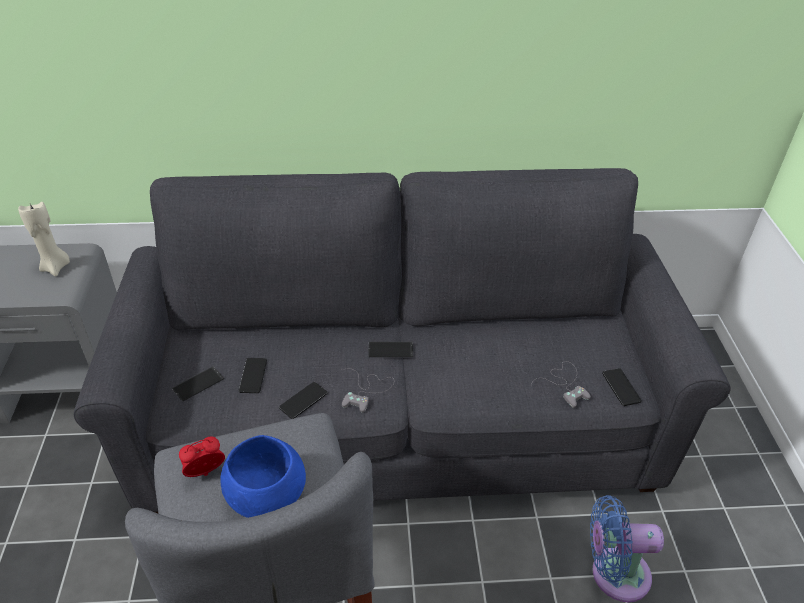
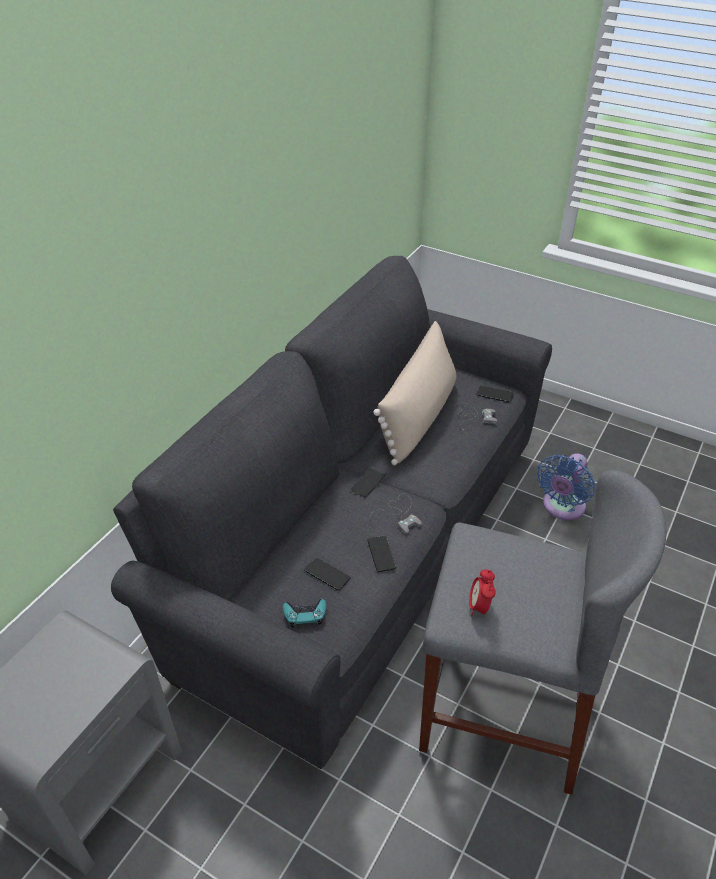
camera: 55 degrees left, 0 degrees up
beige candle [18,202,70,276] -> none
phone [172,366,224,402] -> turquoise game controller [283,599,326,628]
blue bowl [220,435,306,518] -> none
none -> beige pillow [373,321,456,465]

